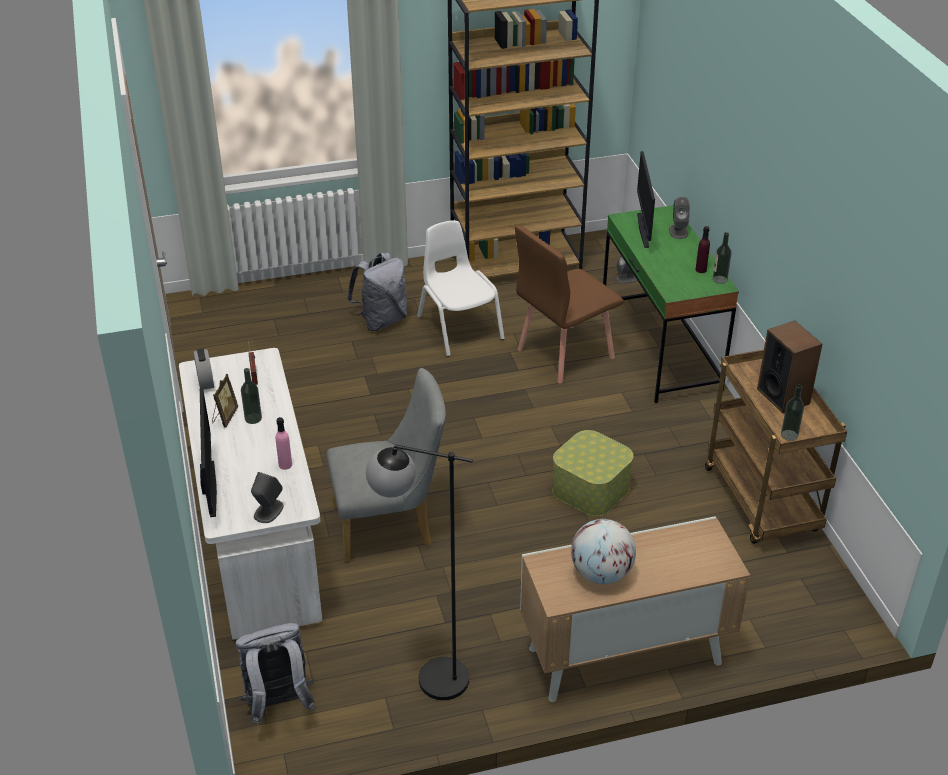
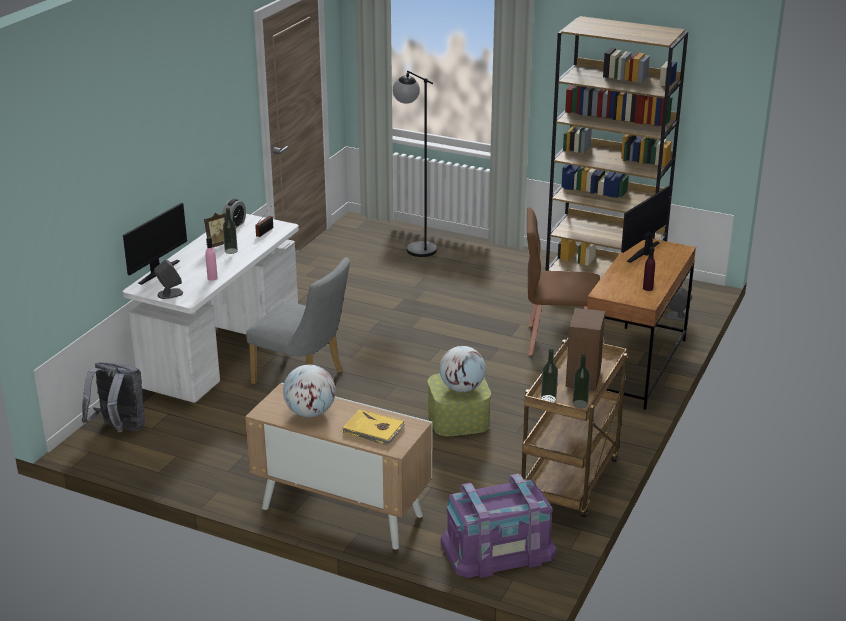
camera: 40 degrees right, 10 degrees down
grey backpack [347,253,407,331] -> none
black floor lamp [366,444,473,700] -> black floor lamp moved to [393,71,437,257]
white chair [417,221,505,357] -> none
green desk [603,205,739,403] -> brown desk [587,239,696,410]
grey speaker [669,197,690,239] -> none
bottle [713,232,732,284] -> bottle moved to [572,354,590,408]
none -> yellow book [342,409,404,445]
none -> globe [439,346,486,392]
none -> purple storage box [441,474,556,578]

